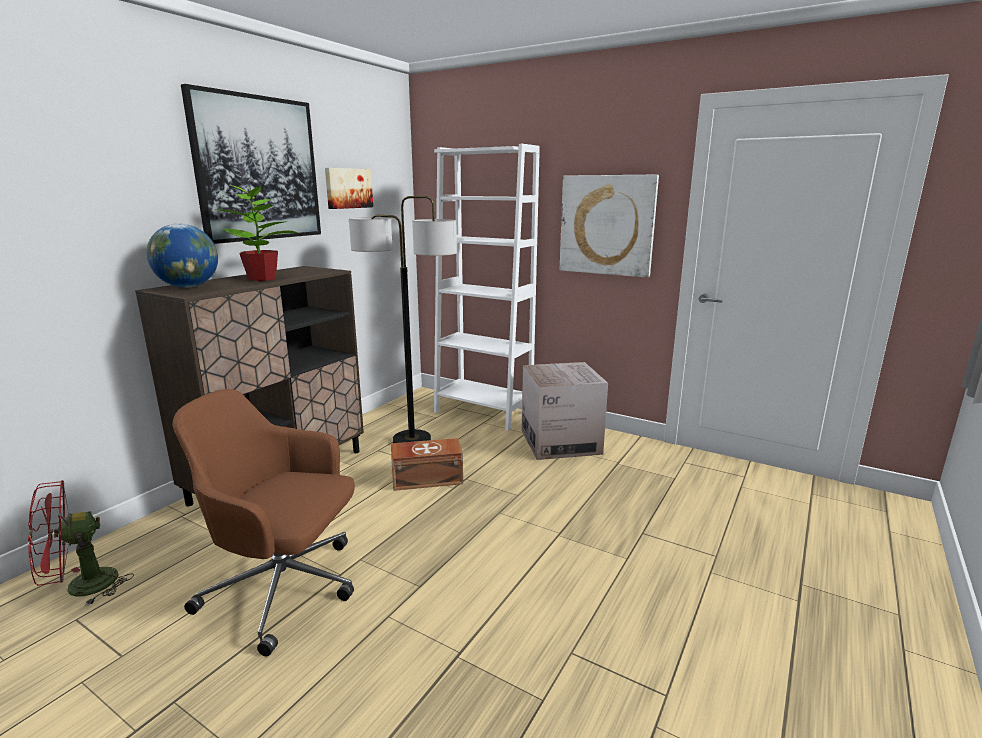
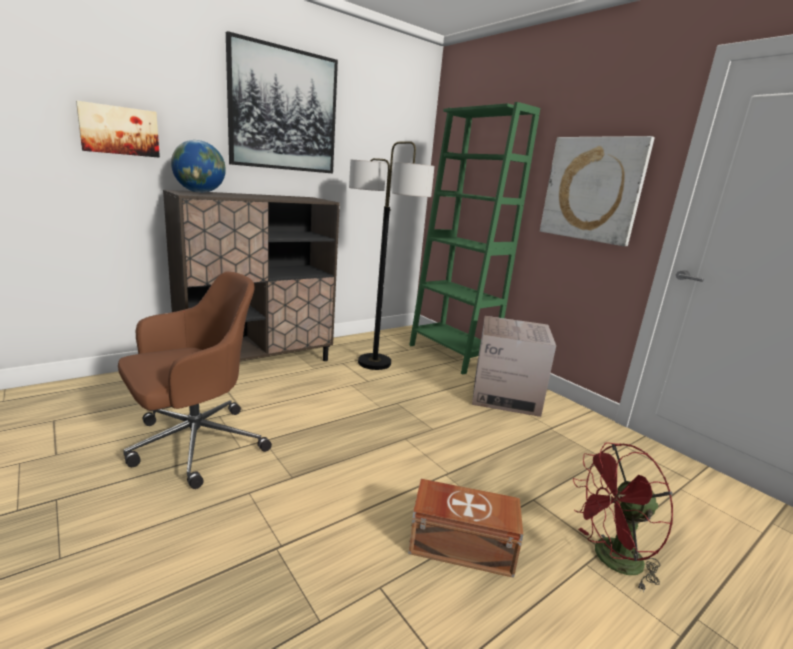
camera: 20 degrees right, 0 degrees up
red fan [28,480,134,606] -> red fan moved to [573,442,673,592]
brown office chair [172,389,355,656] -> brown office chair turned 105 degrees clockwise [118,272,272,489]
potted plant [216,181,297,281] -> none
picture [325,168,373,209] -> picture moved to [76,101,160,158]
brown storage box [391,438,463,491] -> brown storage box moved to [408,479,523,578]
white bookcase [434,144,540,431] -> green bookcase [409,102,540,374]

